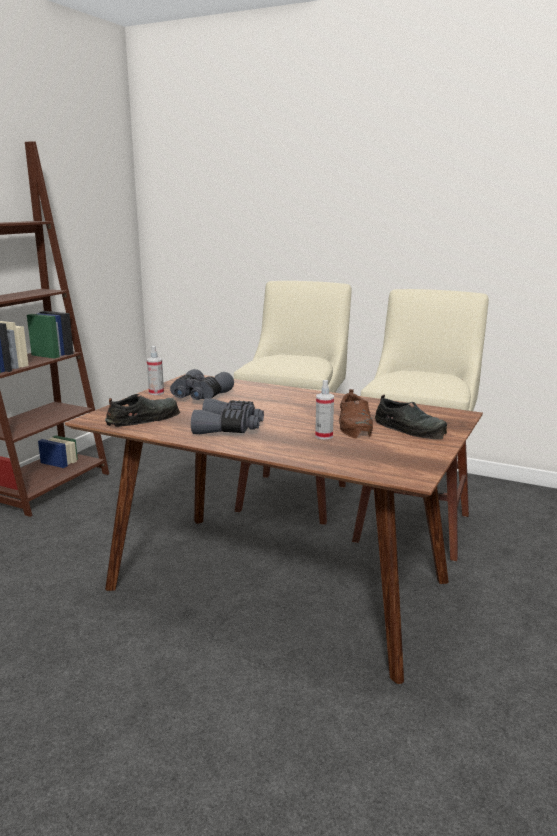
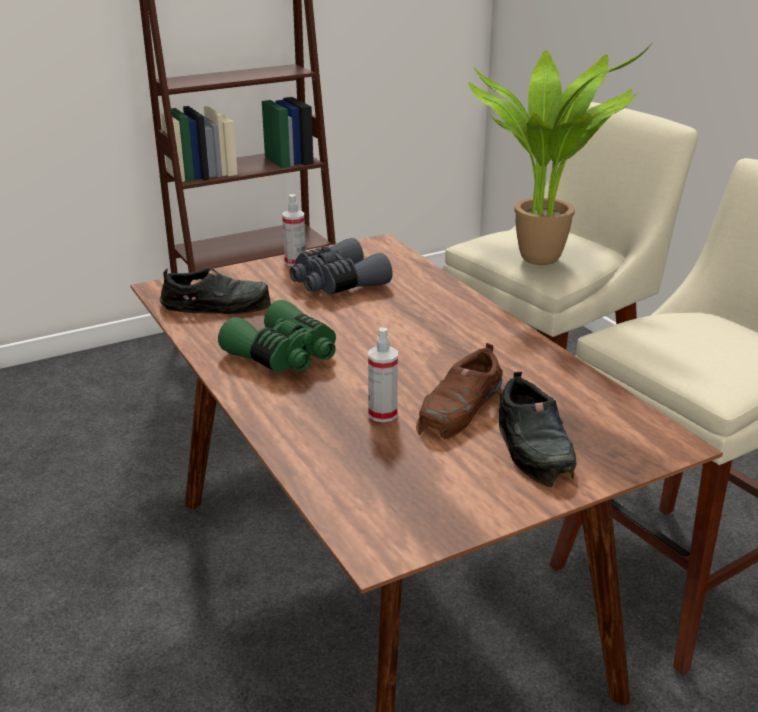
camera: 35 degrees right, 10 degrees up
grey binoculars [191,398,264,434] -> green binoculars [218,300,336,373]
none -> potted plant [468,42,653,265]

